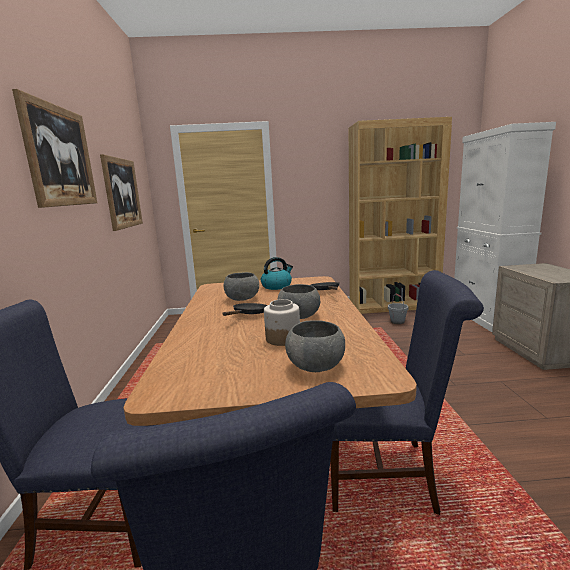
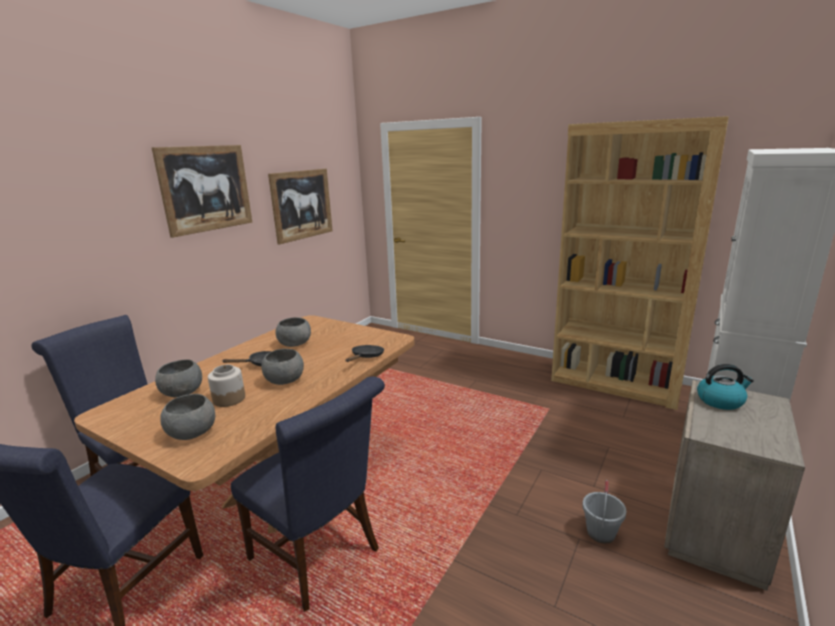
camera: 35 degrees right, 5 degrees up
kettle [261,257,293,290] -> kettle moved to [697,364,754,410]
grey bucket [388,294,409,324] -> grey bucket moved to [582,480,626,544]
none -> grey bowl [155,360,202,397]

